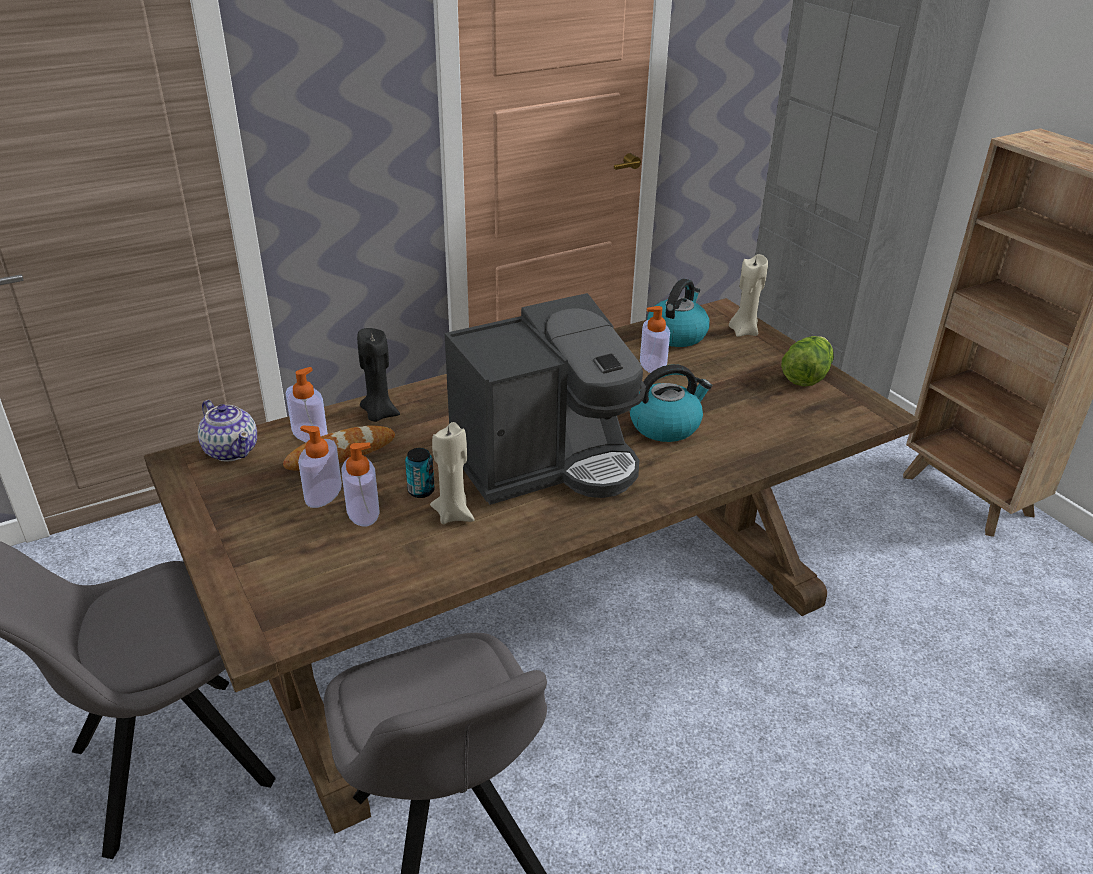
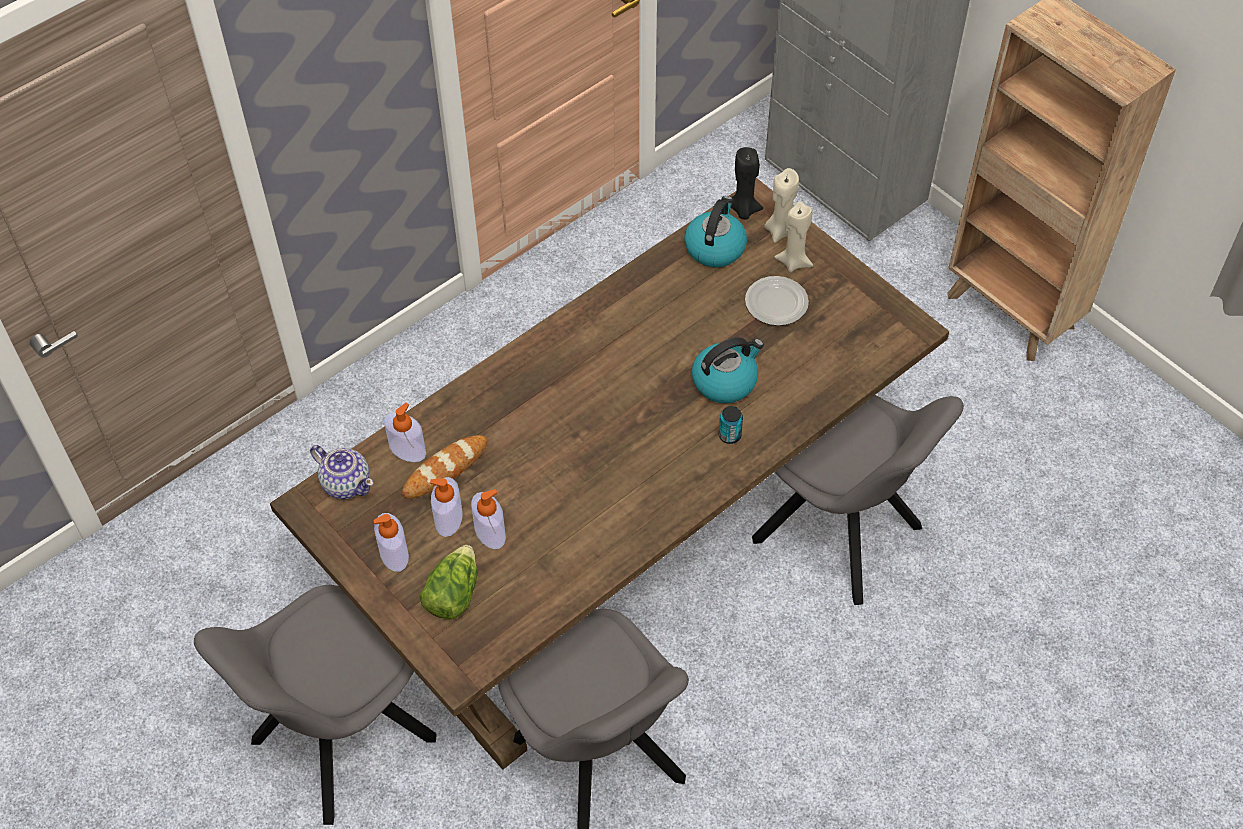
camera: 10 degrees left, 20 degrees up
black candle [357,328,400,422] -> black candle moved to [731,147,763,220]
can [405,448,435,498] -> can moved to [719,406,743,444]
beige candle [430,422,475,524] -> beige candle moved to [775,201,813,273]
coffee machine [445,293,646,505] -> none
soap dispenser [640,306,670,373] -> soap dispenser moved to [374,513,409,572]
lettuce [781,336,834,387] -> lettuce moved to [419,545,477,620]
none -> plate [745,276,809,326]
none -> grey chair [752,395,964,605]

